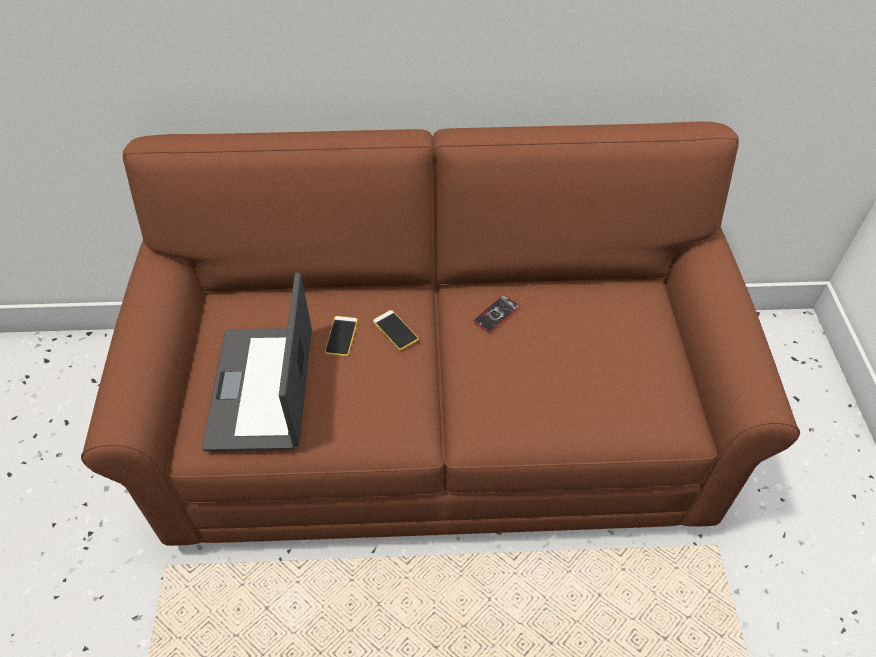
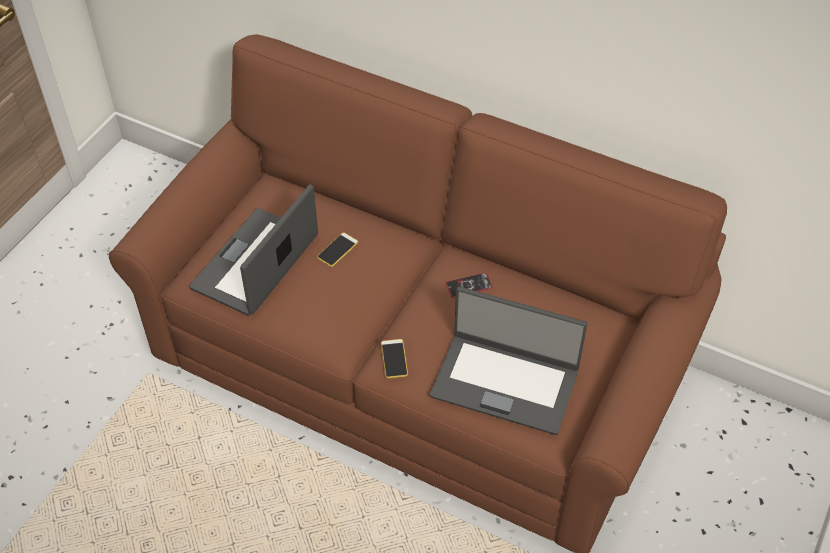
camera: 30 degrees right, 0 degrees up
phone [373,310,419,350] -> phone moved to [381,339,408,378]
none -> laptop [430,287,587,435]

